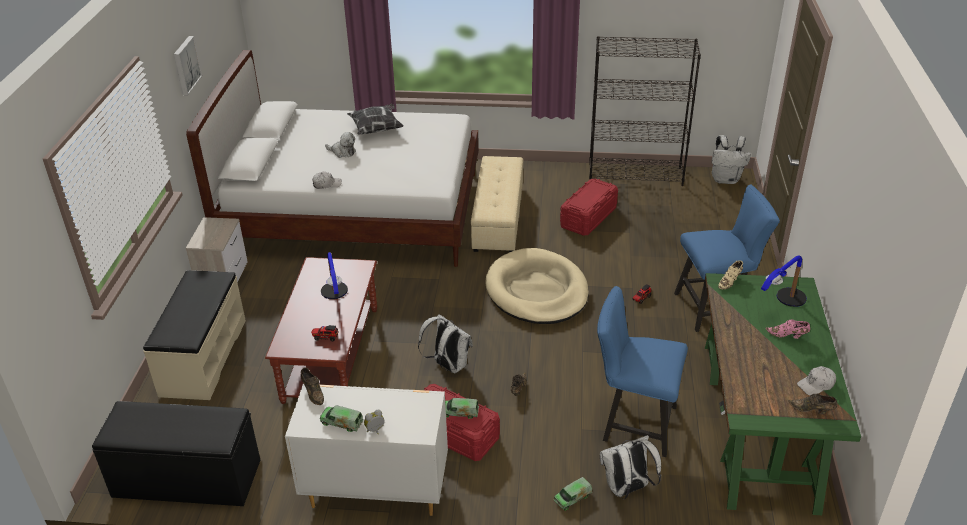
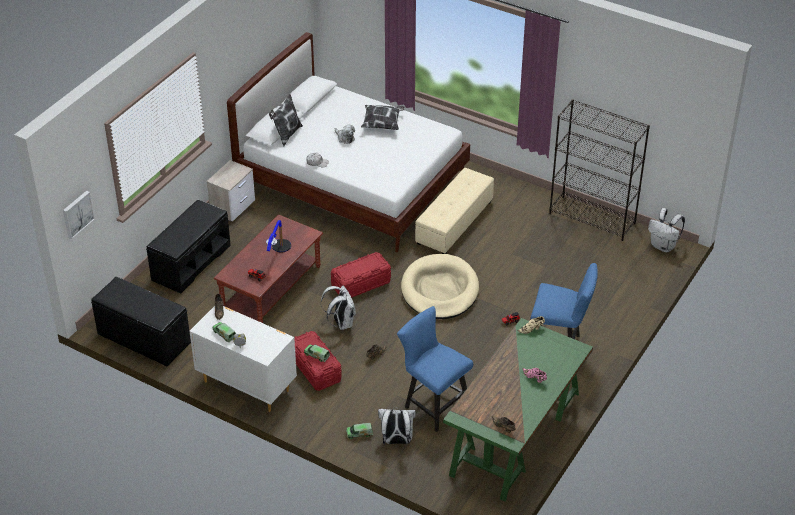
camera: 25 degrees right, 5 degrees up
beige bench [143,270,246,400] -> black bench [146,200,231,294]
picture [174,36,202,95] -> picture moved to [63,191,95,239]
red storage box [560,179,618,236] -> red storage box moved to [331,252,391,298]
table lamp [761,255,807,307] -> none
white cap [797,366,836,396] -> none
none -> pillow [269,94,303,146]

